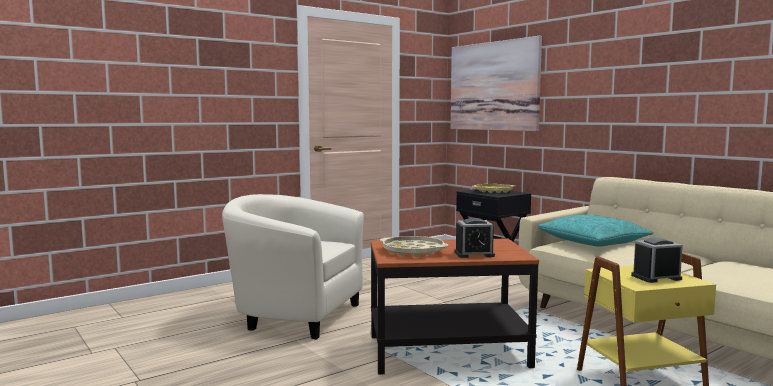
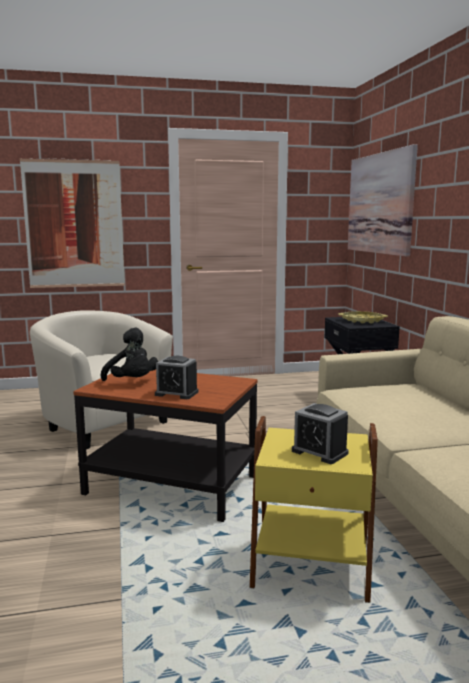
camera: 25 degrees right, 5 degrees up
beige tray [380,236,449,257] -> black plush toy [100,328,158,381]
turquoise pillow [538,214,653,246] -> none
alarm clock [631,237,683,283] -> alarm clock turned 150 degrees counterclockwise [292,403,349,464]
none -> picture [20,158,125,288]

